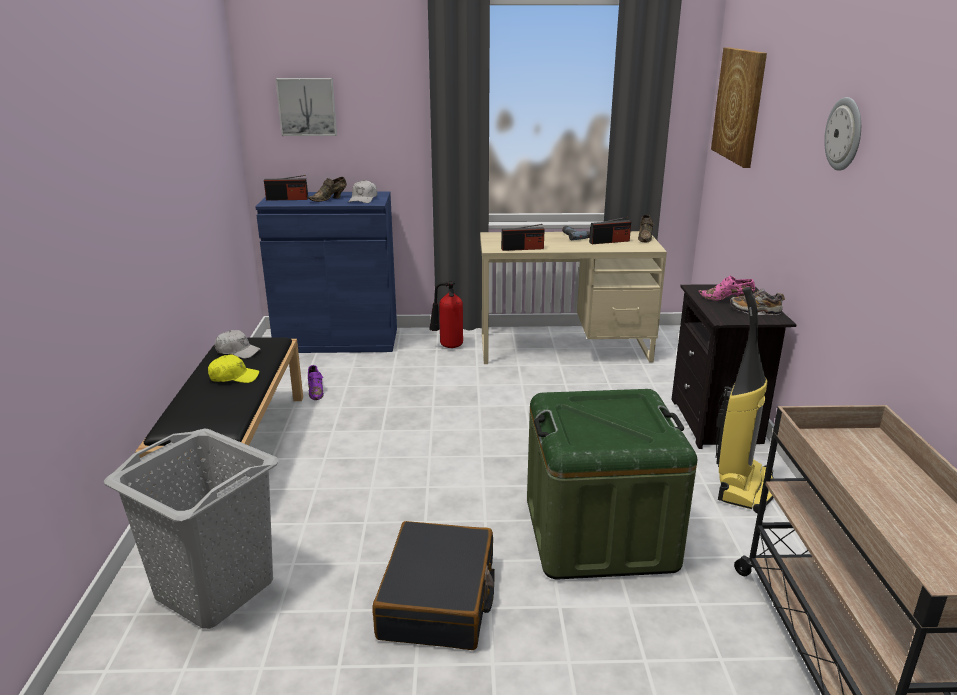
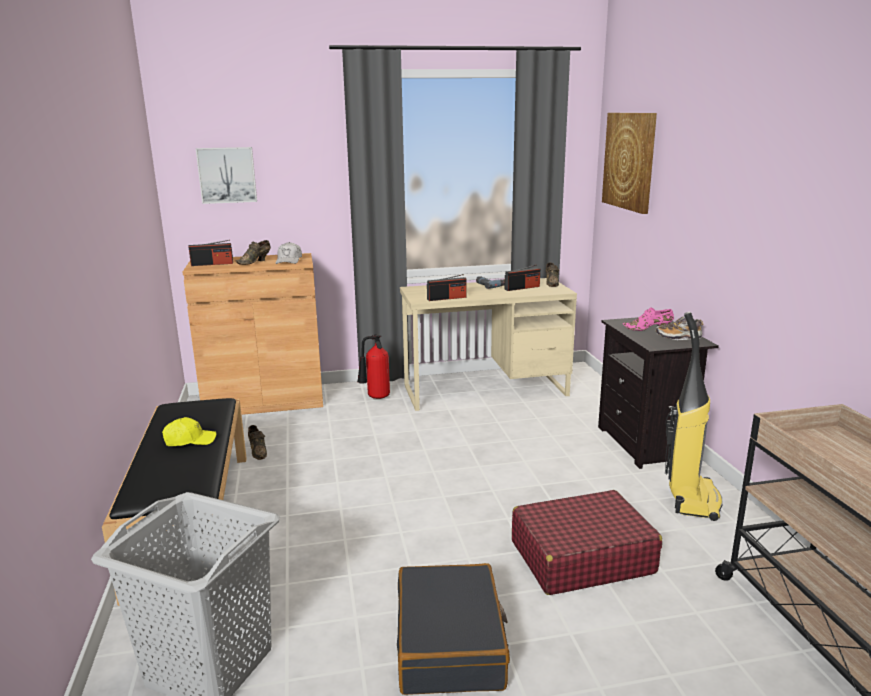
camera: 10 degrees left, 5 degrees down
white cap [215,330,261,359] -> none
blue cabinet [255,192,397,353] -> brown cabinet [183,253,323,415]
purple shoe [308,365,324,400] -> brown shoe [248,425,267,460]
green storage box [527,389,697,579] -> red suitcase [512,490,662,595]
wall clock [824,97,861,171] -> none

